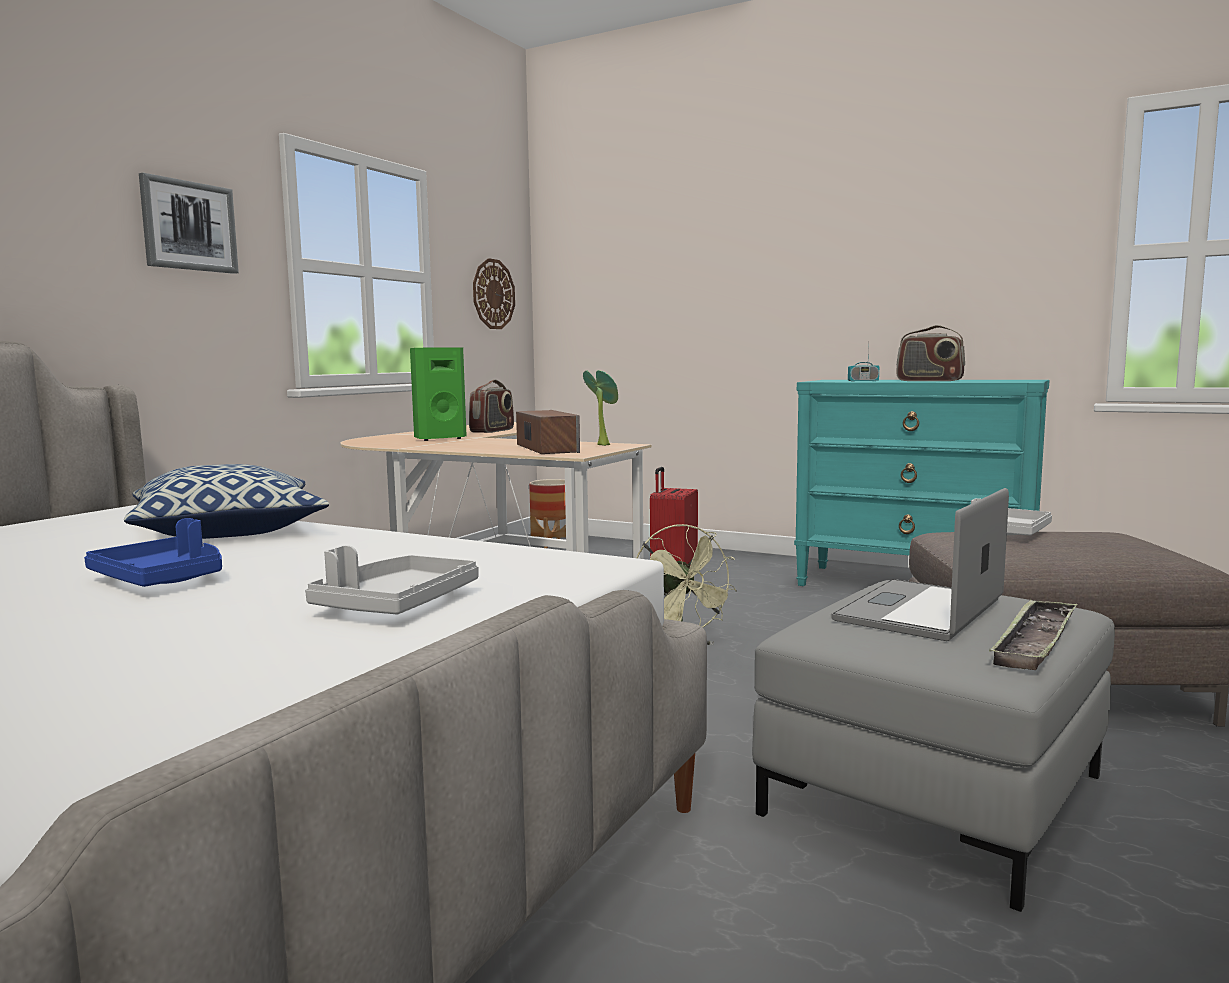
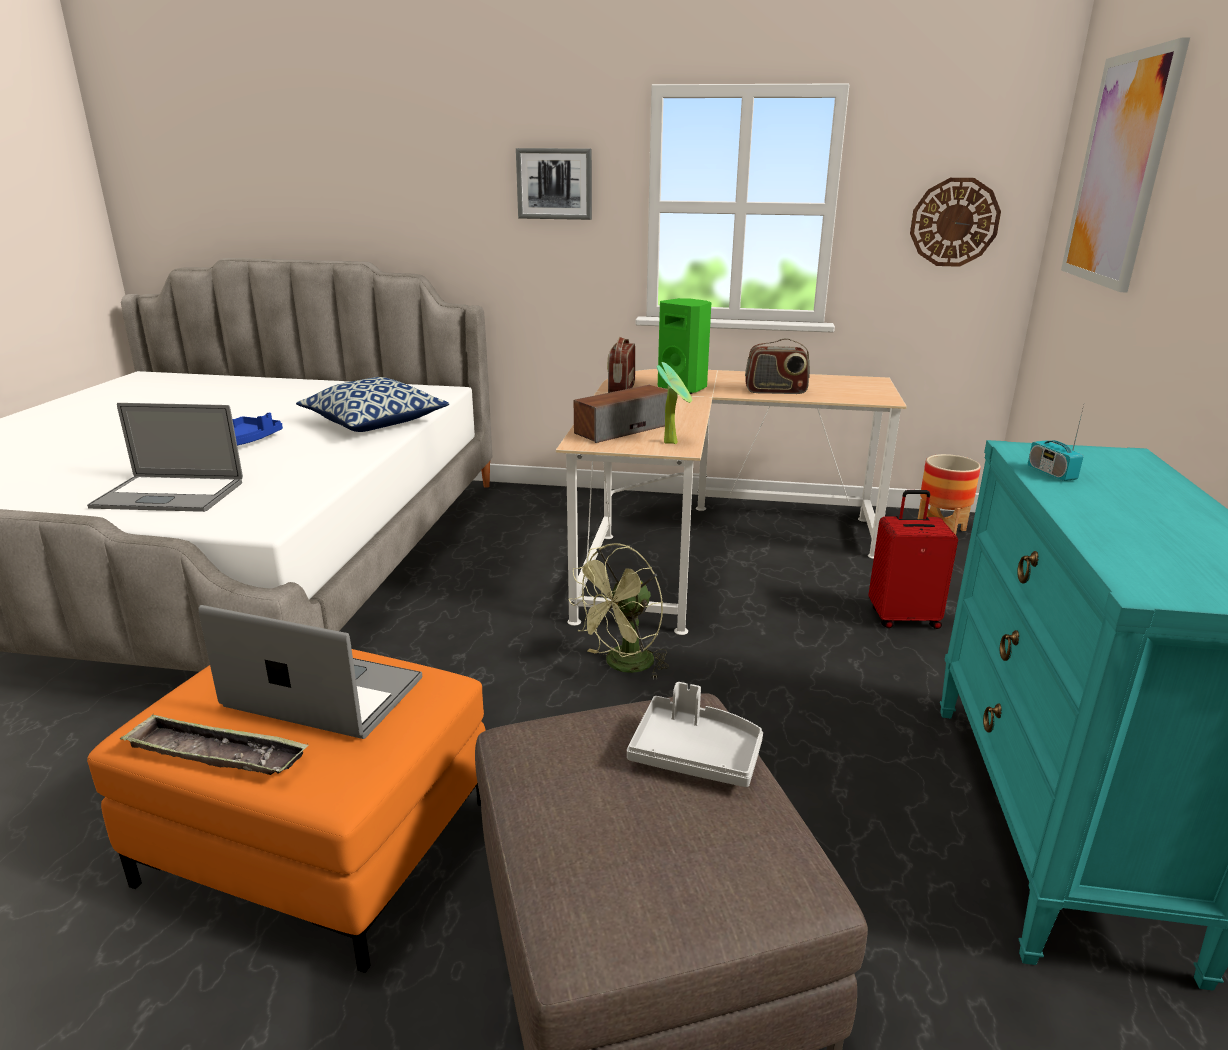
camera: 70 degrees right, 15 degrees up
grey tray [305,545,478,614] -> laptop [87,403,243,512]
grey ottoman [752,580,1115,912] -> orange ottoman [87,649,486,973]
radio [896,325,965,381] -> radio moved to [607,337,635,393]
none -> picture [1061,37,1190,292]

